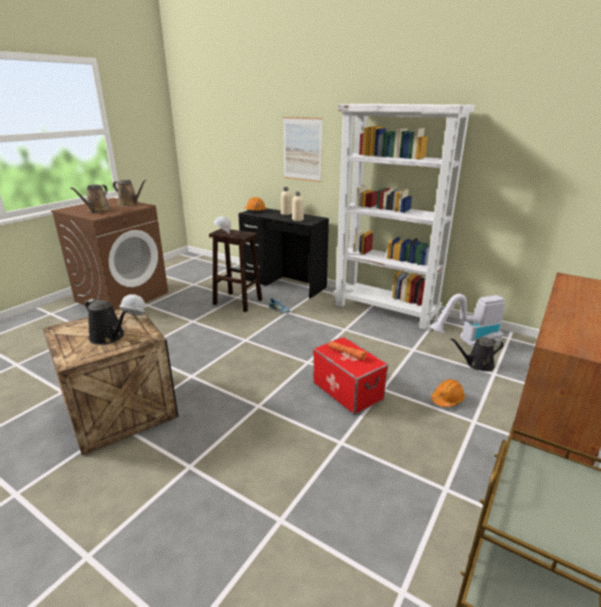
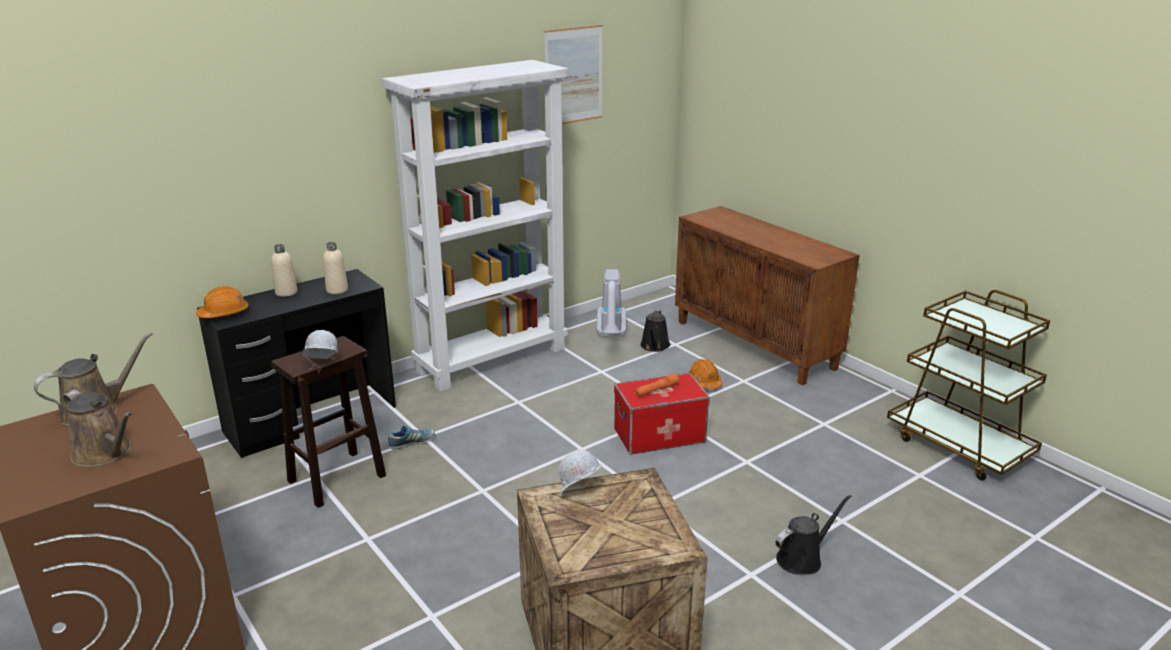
camera: 70 degrees left, 0 degrees up
black watering can [85,299,127,345] -> black watering can moved to [776,495,852,575]
picture [283,117,322,182] -> picture moved to [544,24,603,124]

